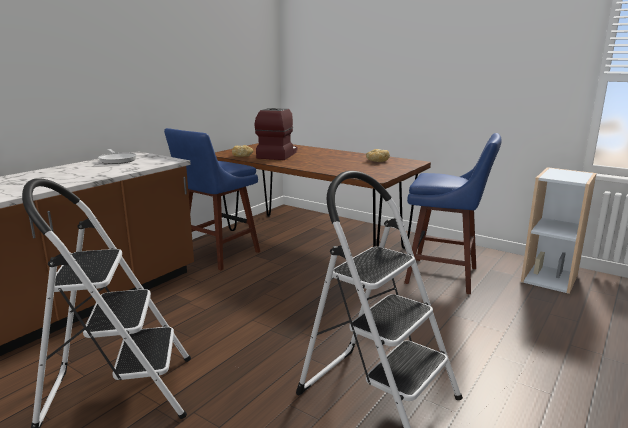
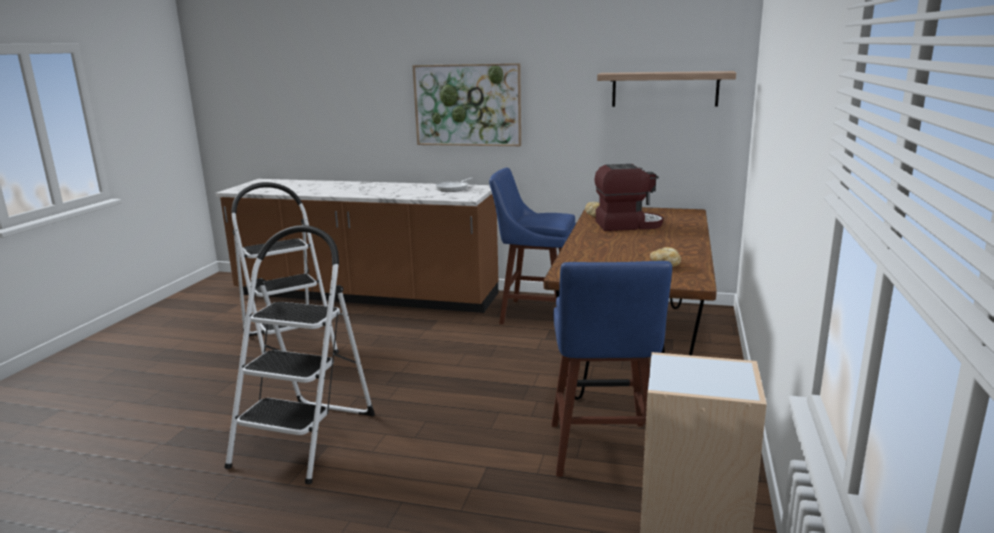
camera: 70 degrees right, 0 degrees up
none -> picture [413,63,521,146]
none -> shelf [597,71,736,107]

